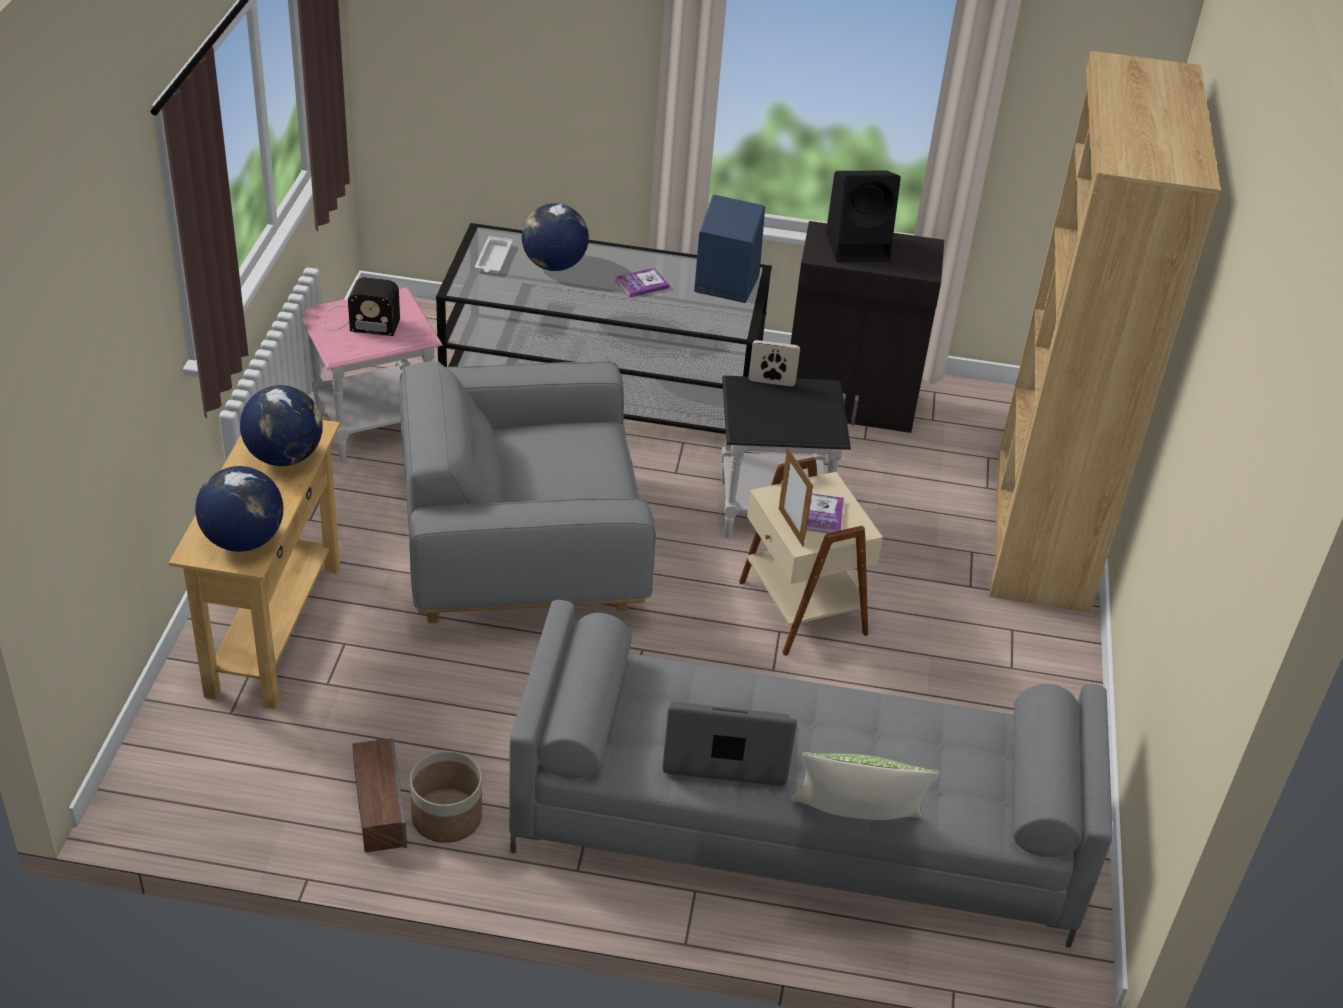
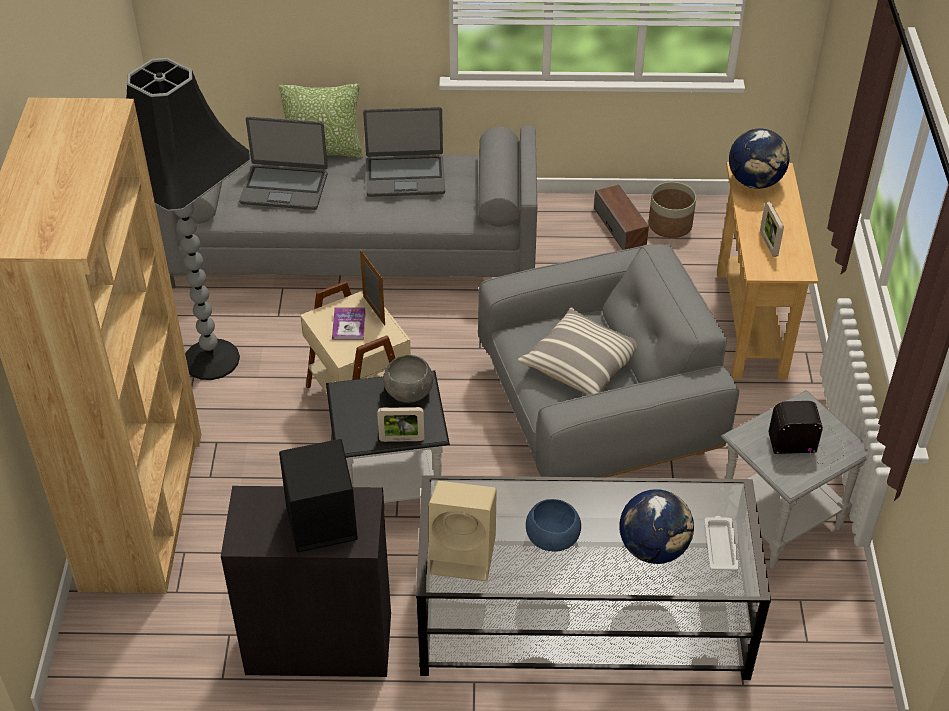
camera: 175 degrees right, 5 degrees up
globe [240,385,323,466] -> picture frame [760,202,784,257]
pink side table [301,288,443,462] -> grey side table [720,390,868,569]
planter [410,751,482,843] -> planter moved to [648,182,696,238]
book [615,267,669,298] -> blue bowl [526,499,581,552]
blue speaker [694,195,765,303] -> beige speaker [428,481,497,581]
none -> black floor lamp [126,58,250,380]
none -> laptop [239,116,328,210]
none -> grey bowl [383,355,433,403]
none -> pillow [518,308,637,395]

